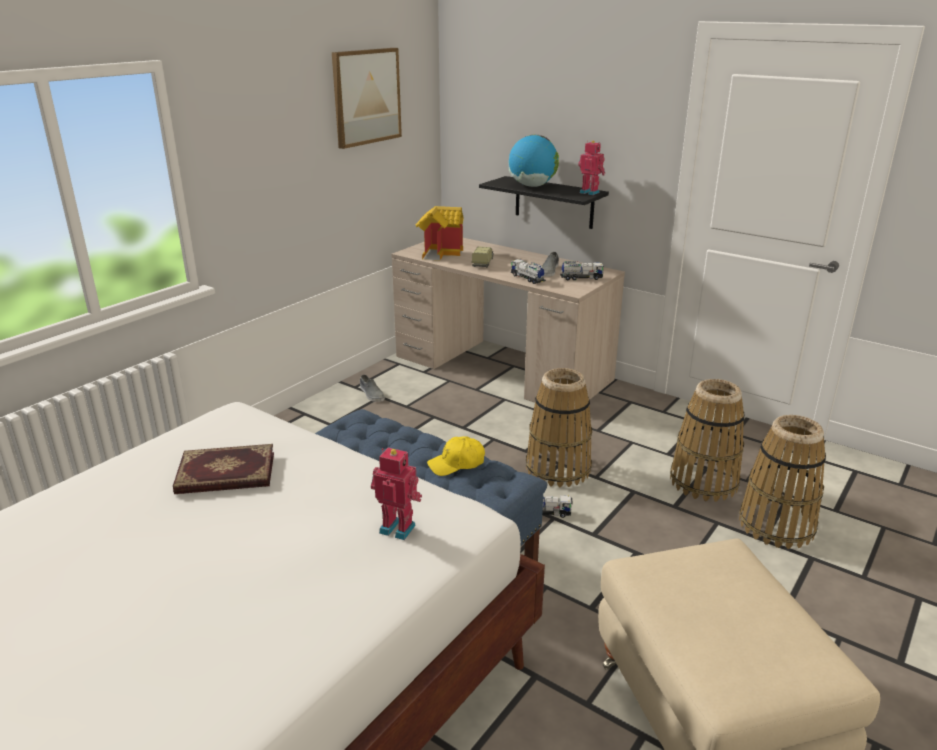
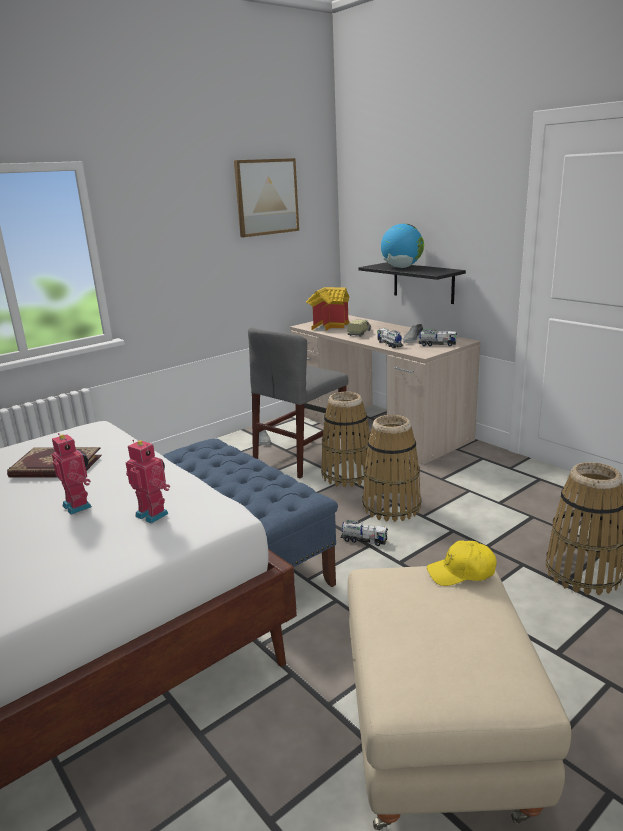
camera: 15 degrees right, 5 degrees down
yellow cap [427,436,485,476] -> yellow cap moved to [427,540,497,586]
toy robot [578,140,605,195] -> toy robot moved to [52,433,92,515]
basket [670,379,745,502] -> basket moved to [321,392,371,487]
none -> grey chair [248,328,348,478]

